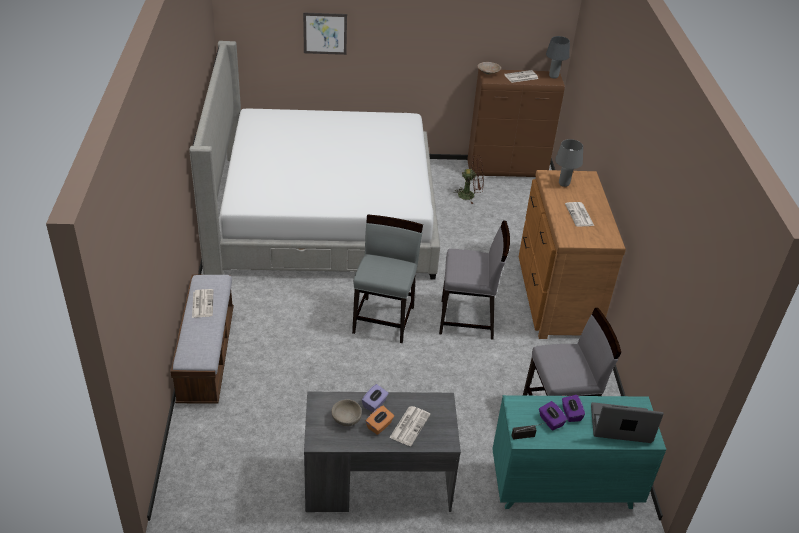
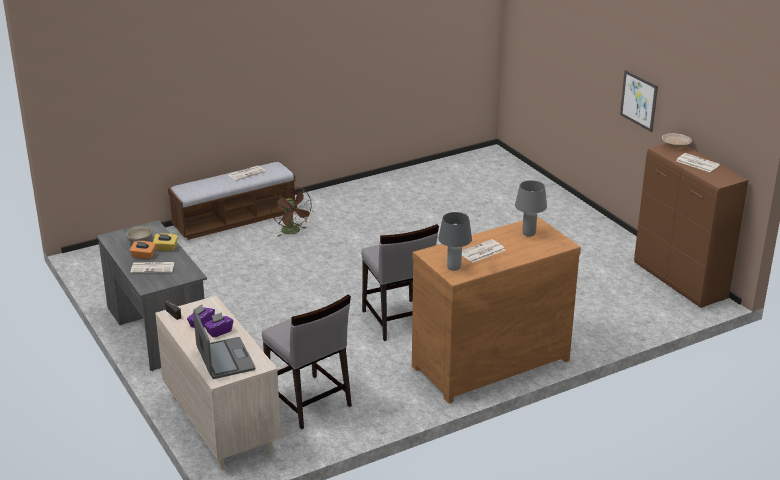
camera: 65 degrees right, 10 degrees down
bed [189,41,440,280] -> none
picture [303,12,347,55] -> picture moved to [620,70,658,132]
grey chair [352,215,423,343] -> none
purple tissue box [362,384,389,412] -> yellow tissue box [153,233,178,251]
brown fan [454,156,484,204] -> brown fan moved to [271,186,313,237]
turquoise dresser [492,395,667,509] -> beige dresser [155,295,281,470]
grey table lamp [546,36,570,79] -> grey table lamp moved to [438,212,472,271]

